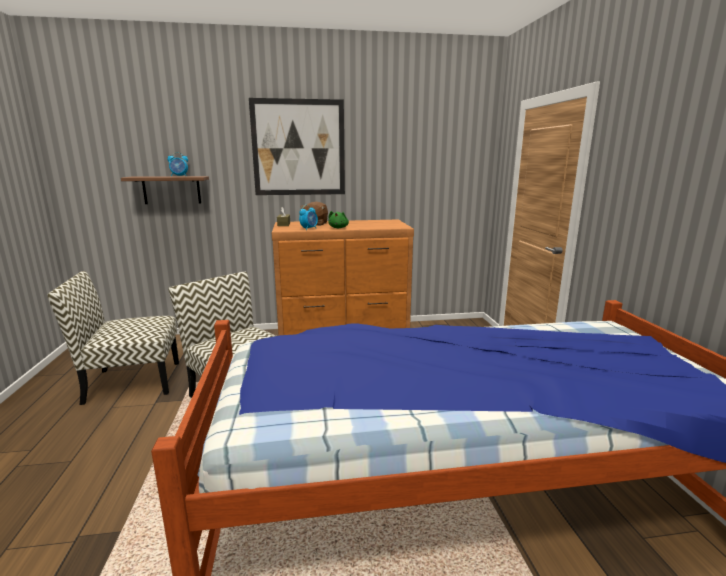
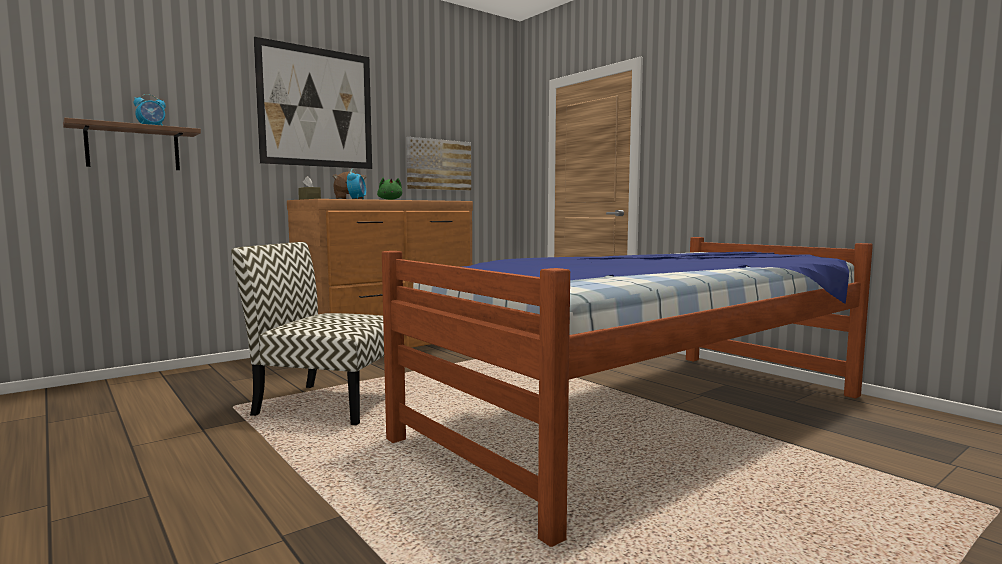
camera: 30 degrees left, 10 degrees down
chair [48,271,179,405] -> none
none -> picture [406,137,471,191]

